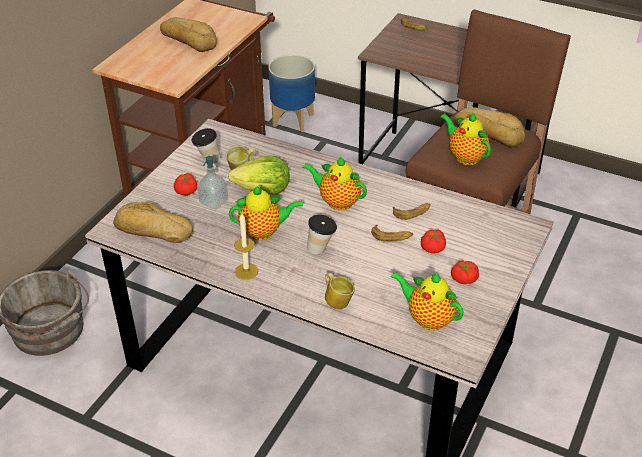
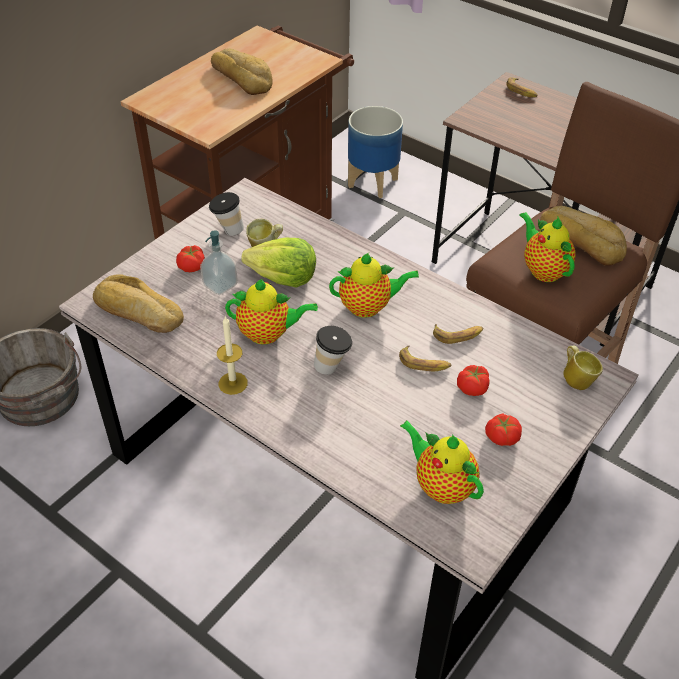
camera: 10 degrees right, 5 degrees up
teapot [302,157,367,211] -> teapot turned 135 degrees clockwise [329,253,419,318]
mug [325,273,355,309] -> mug moved to [563,346,603,390]

